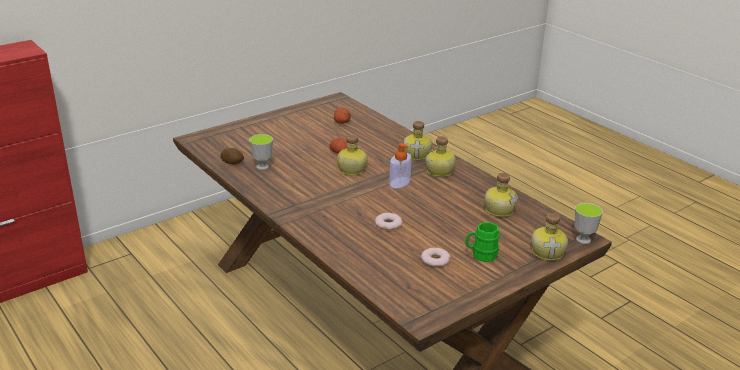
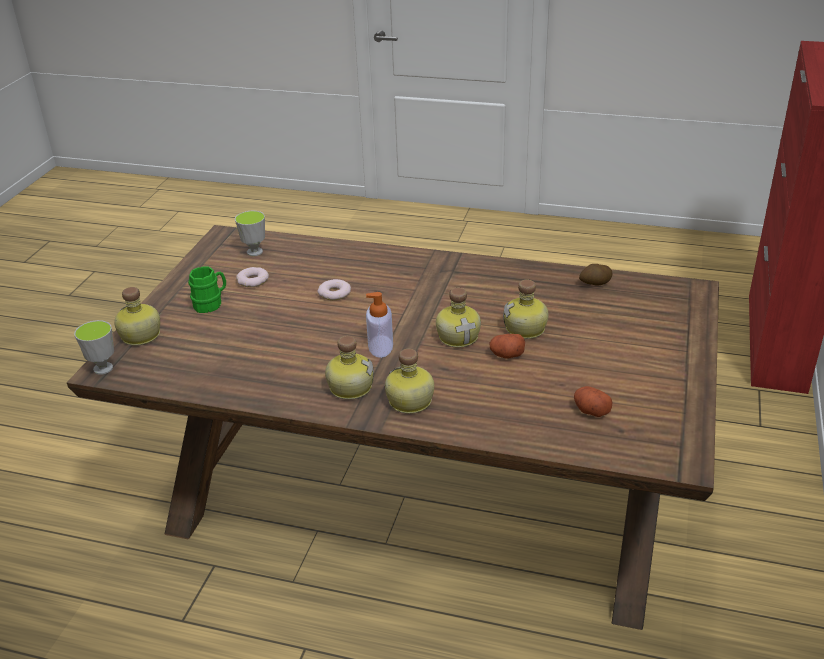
camera: 145 degrees right, 5 degrees up
cup [249,134,273,170] -> cup moved to [235,211,265,256]
bottle [484,173,518,217] -> bottle moved to [503,280,549,339]

